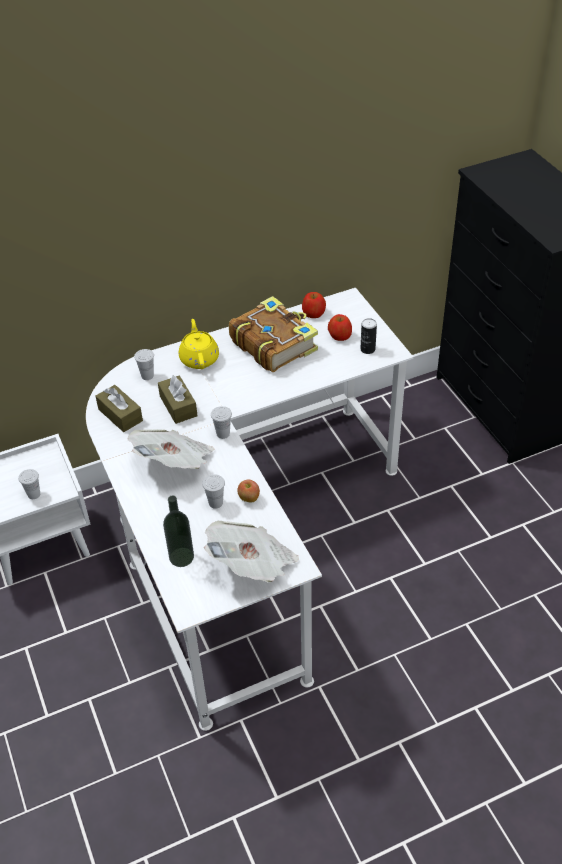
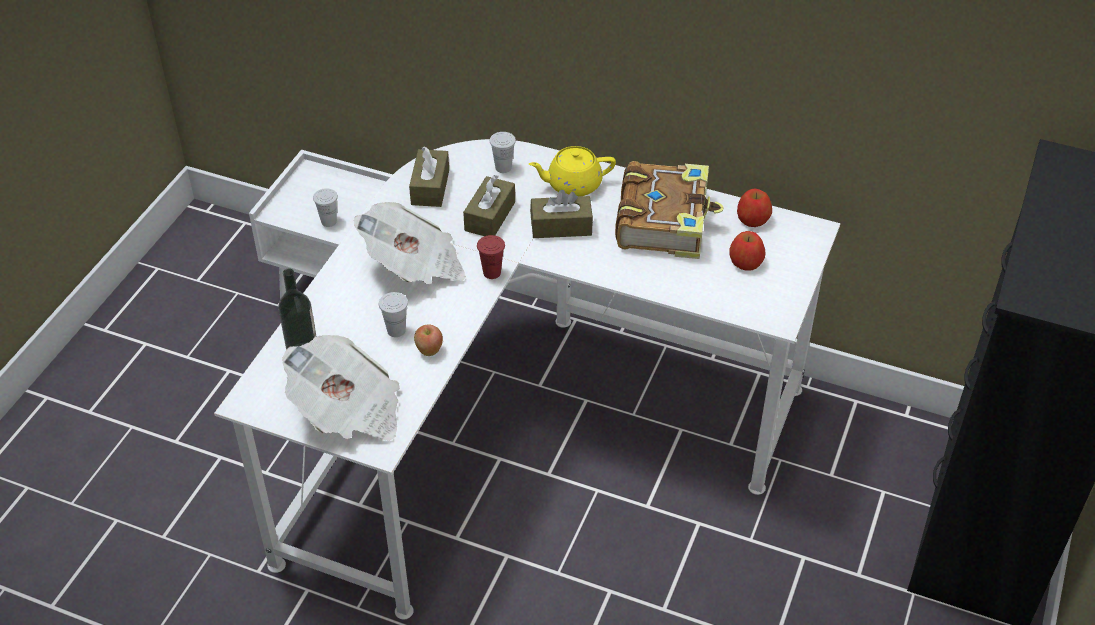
camera: 45 degrees right, 0 degrees up
yellow teapot [179,319,219,369] -> yellow teapot turned 135 degrees counterclockwise [529,146,616,196]
white cup [211,406,232,439] -> red cup [477,235,505,279]
can [360,318,377,354] -> none
none -> brown tissue box [530,190,593,238]

